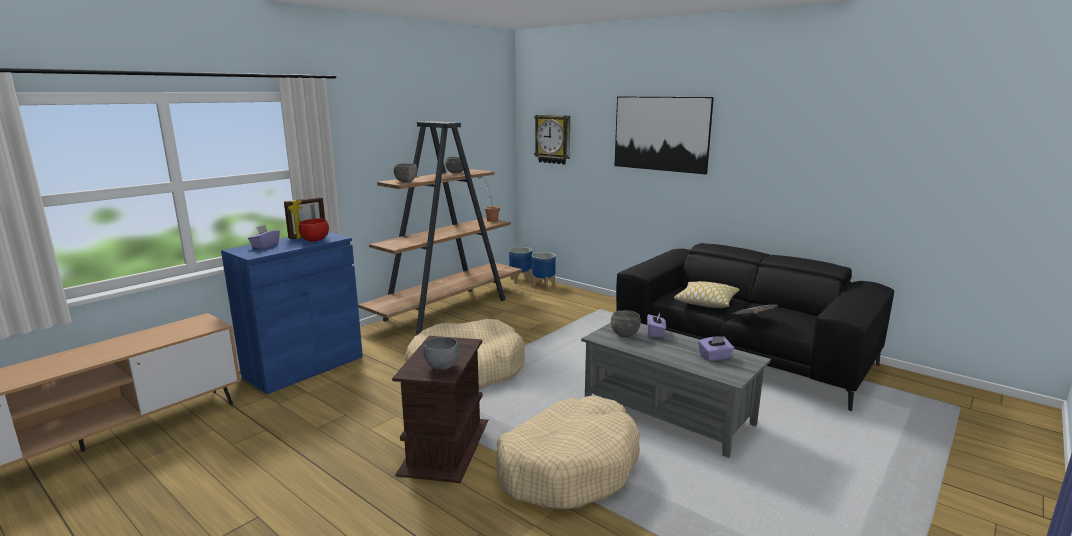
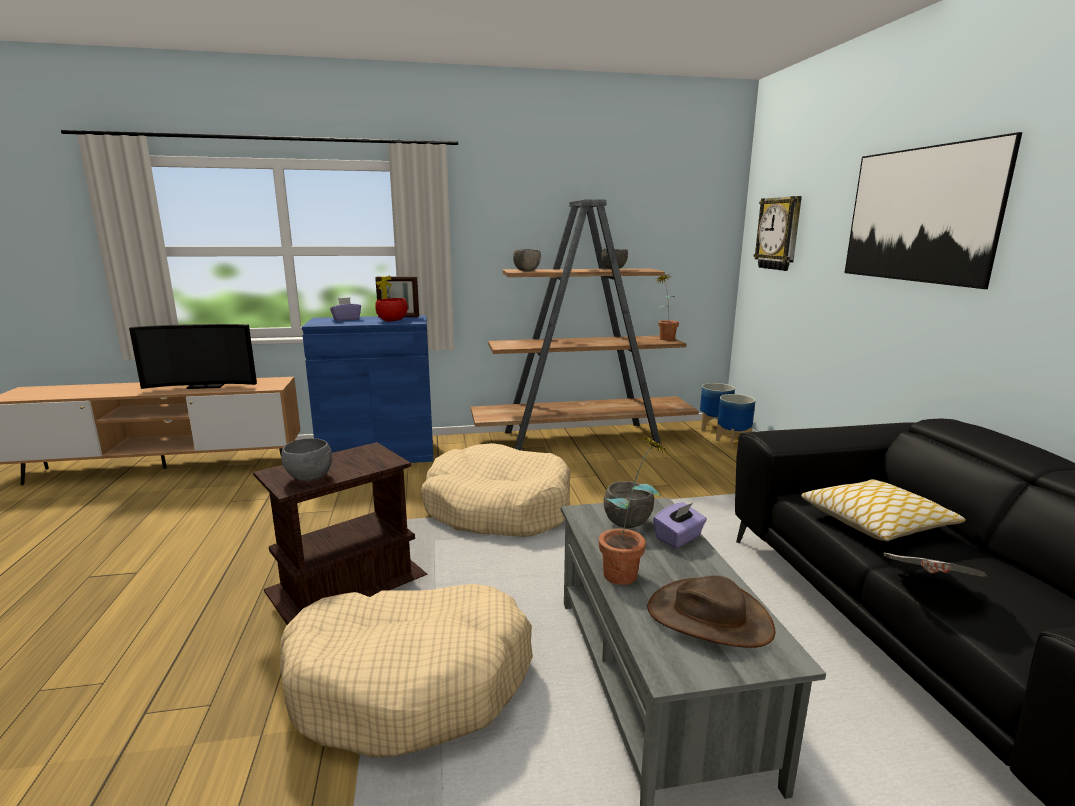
camera: 40 degrees right, 0 degrees up
purple tissue box [698,336,734,361] -> brown hat [647,576,776,648]
none -> television [129,324,257,389]
none -> potted plant [599,434,668,585]

